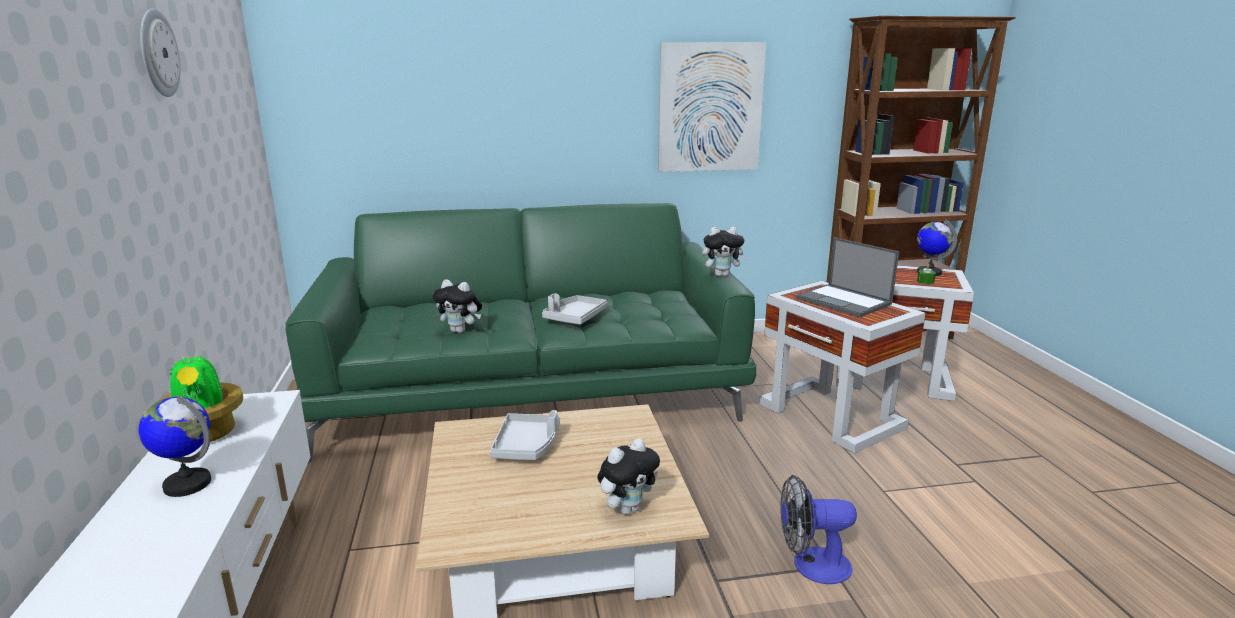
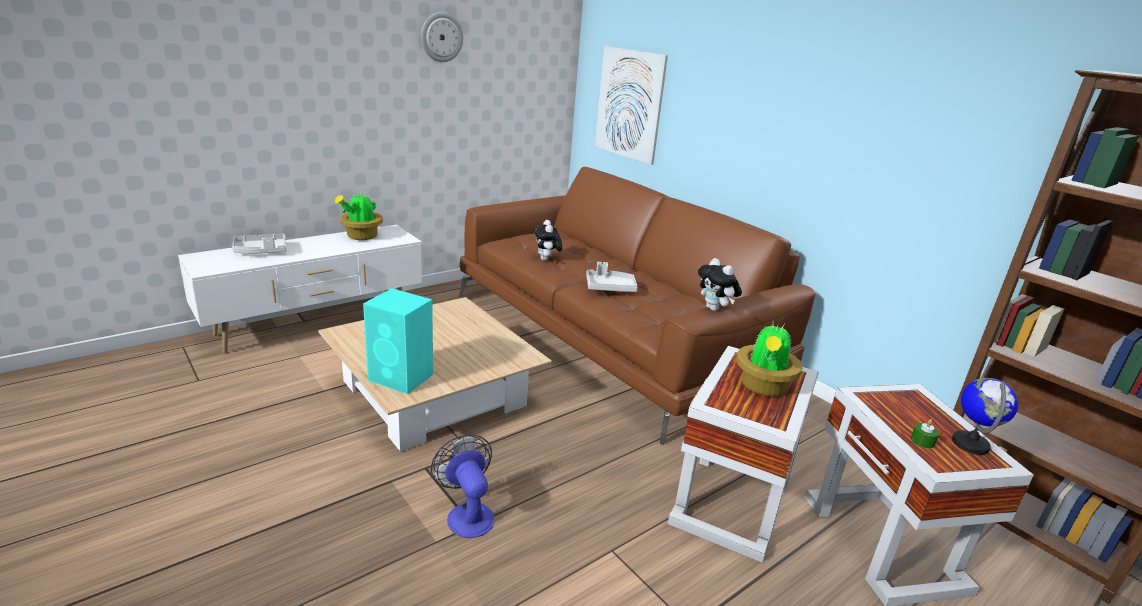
camera: 60 degrees right, 5 degrees up
globe [139,395,211,497] -> none
green sofa [285,203,757,463] -> brown sofa [459,167,816,445]
grey tray [490,410,560,460] -> grey tray moved to [232,234,286,254]
plush toy [597,438,660,515] -> turquoise speaker [363,288,433,394]
picture [658,42,766,172] -> picture moved to [595,46,668,165]
laptop [796,237,899,318] -> potted plant [736,324,802,396]

